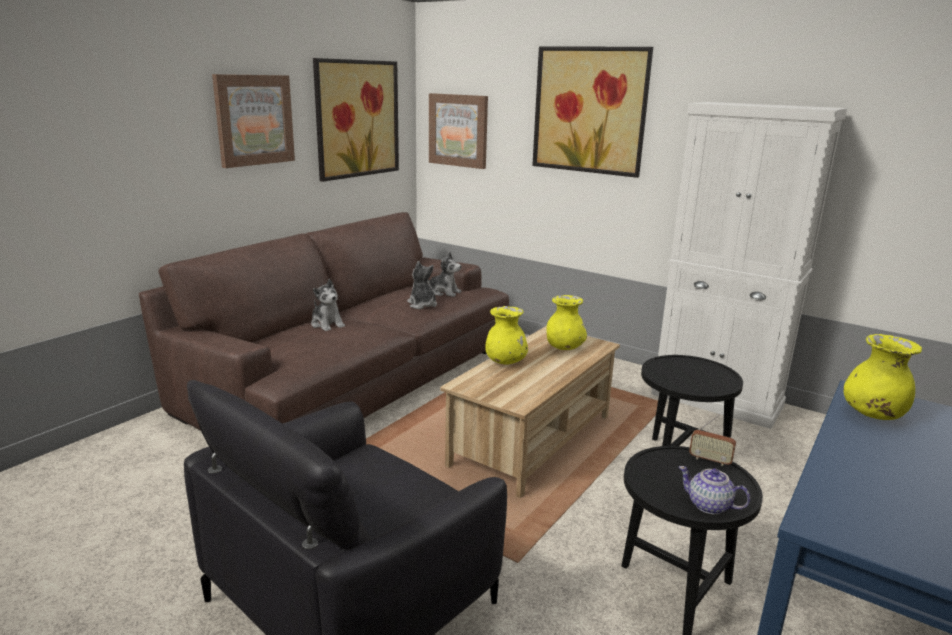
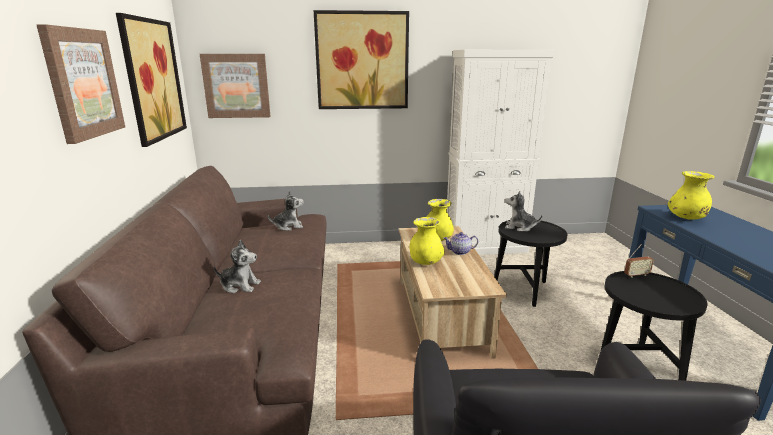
camera: 40 degrees left, 0 degrees up
plush toy [407,261,437,309] -> plush toy moved to [505,191,542,232]
teapot [678,466,750,514] -> teapot moved to [443,232,478,255]

